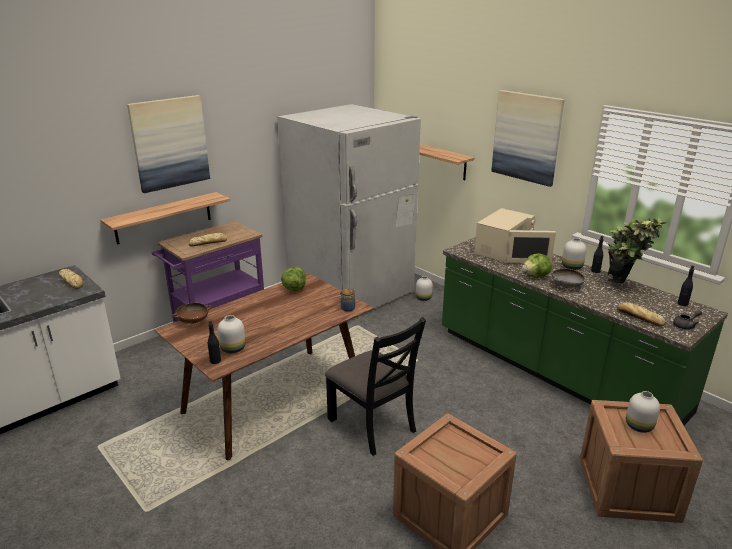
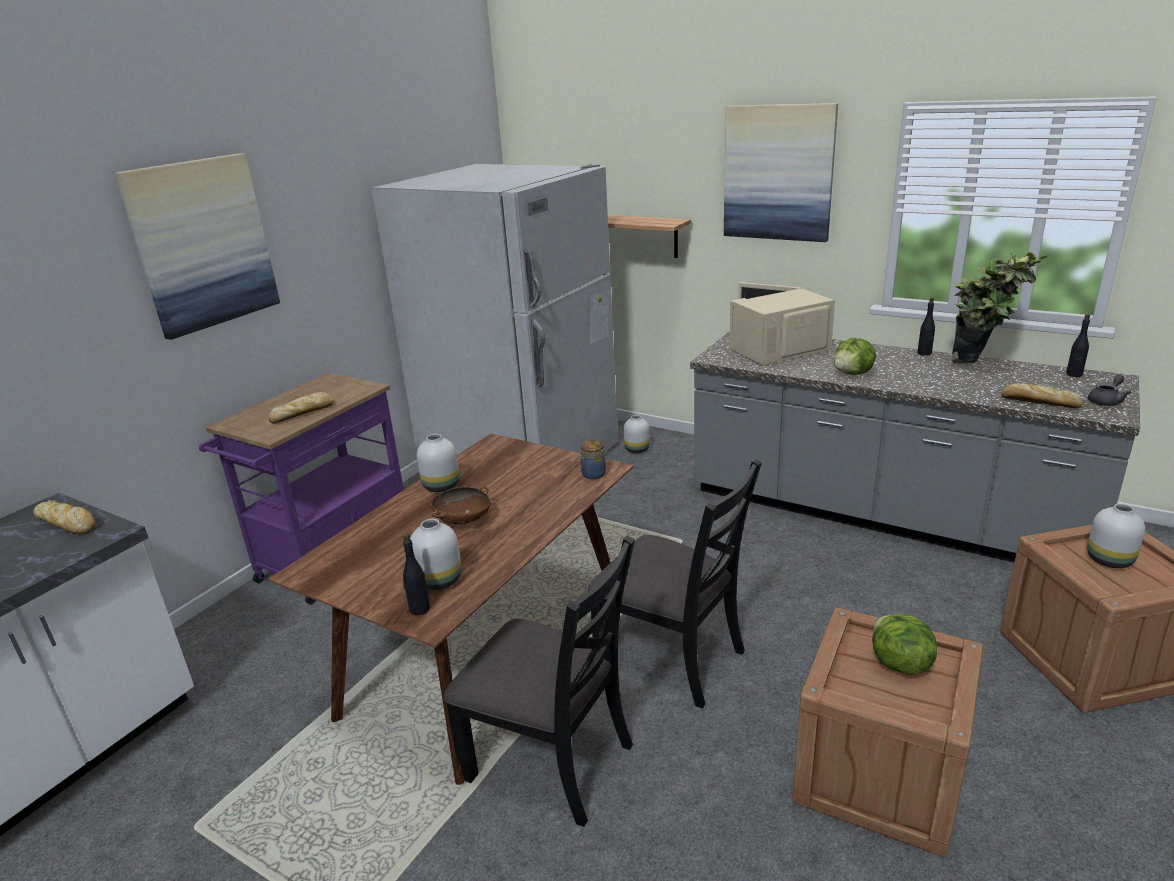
camera: 15 degrees left, 0 degrees up
shelf [101,192,230,245] -> none
brown bowl [172,303,211,324] -> brown bowl moved to [431,487,490,524]
lettuce [281,267,306,291] -> lettuce moved to [872,614,937,675]
green counter [442,237,728,425] -> grey counter [690,331,1140,562]
beige microwave [474,208,556,264] -> beige microwave turned 135 degrees counterclockwise [729,282,835,366]
grey bowl [552,269,585,288] -> none
white vase [562,238,586,270] -> white vase moved to [417,434,460,492]
none -> black chair [444,535,635,827]

